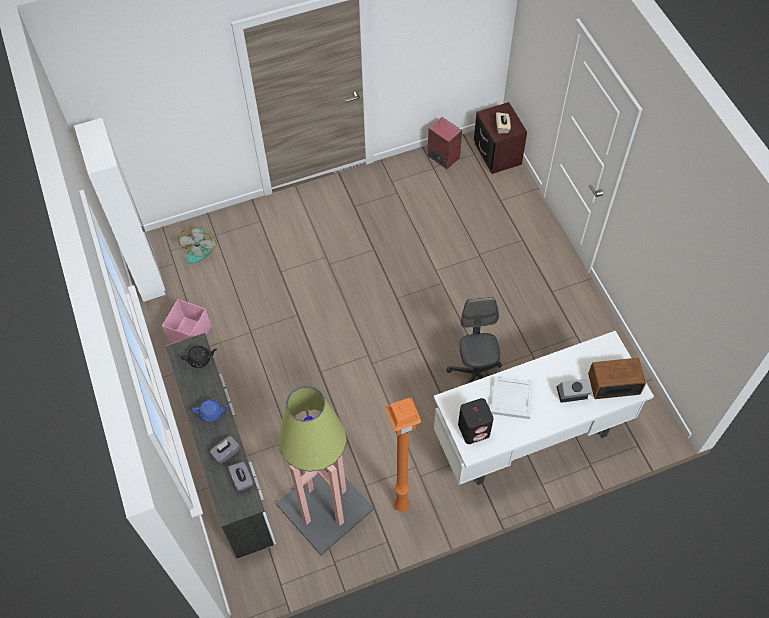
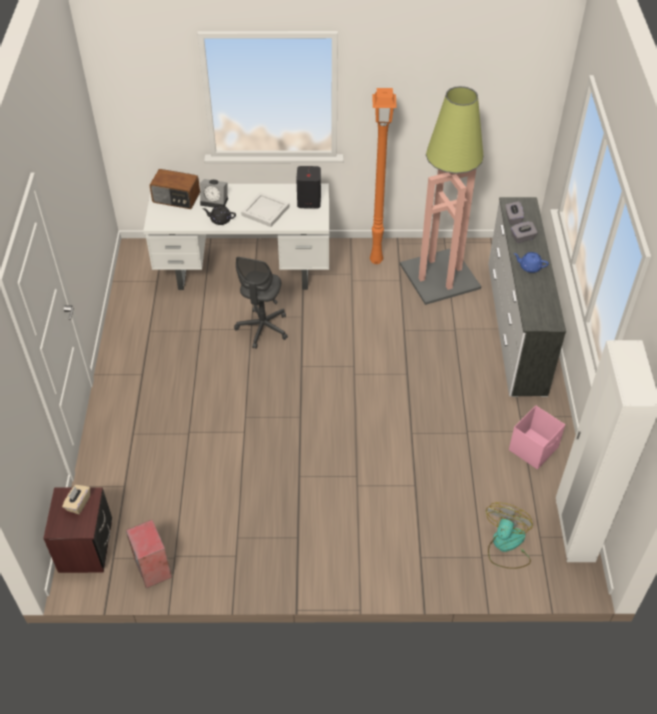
camera: 160 degrees left, 10 degrees down
black teapot [181,346,217,368] -> black teapot moved to [202,205,236,225]

